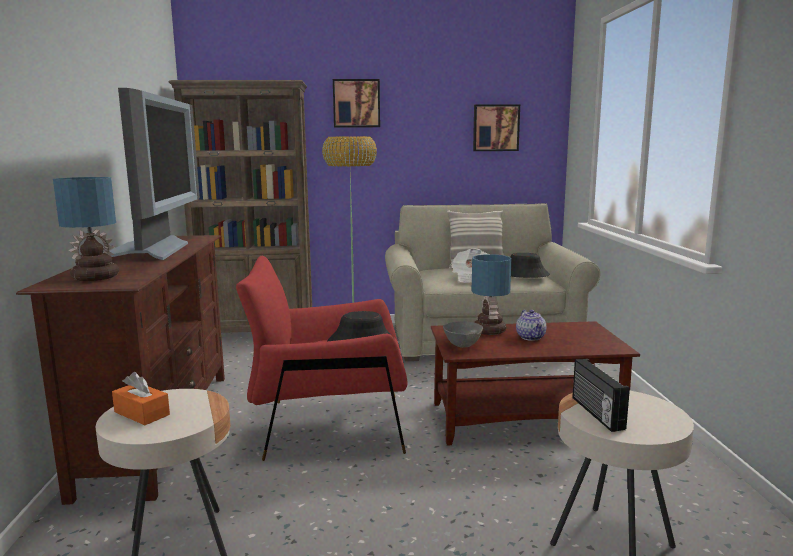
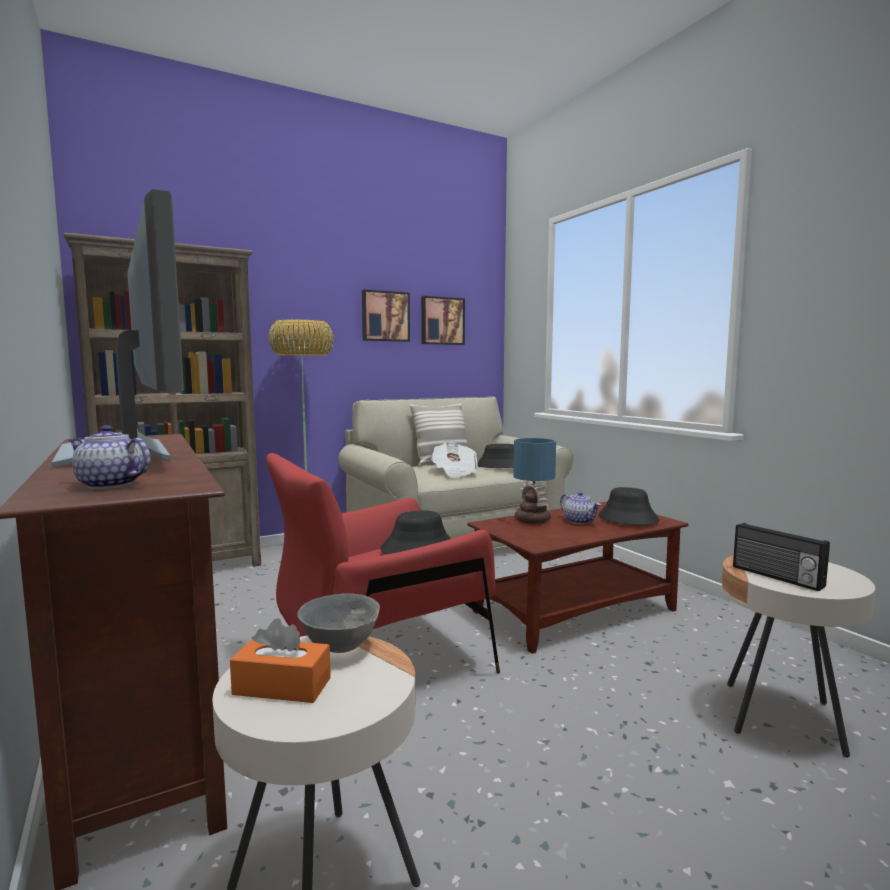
camera: 25 degrees left, 5 degrees down
table lamp [53,177,119,281] -> teapot [68,425,150,489]
picture [333,79,380,128] -> picture moved to [362,290,410,342]
grey bowl [443,321,483,348] -> grey bowl moved to [297,593,380,653]
none -> black hat [598,487,659,525]

